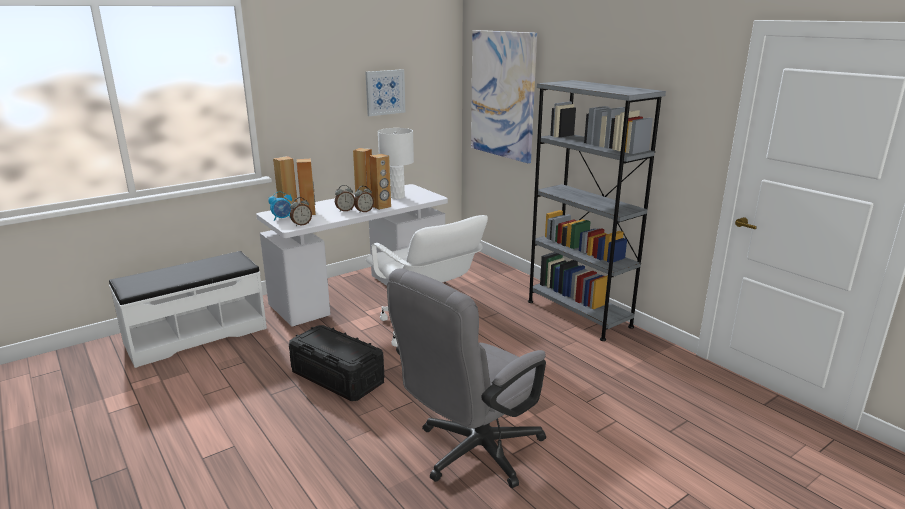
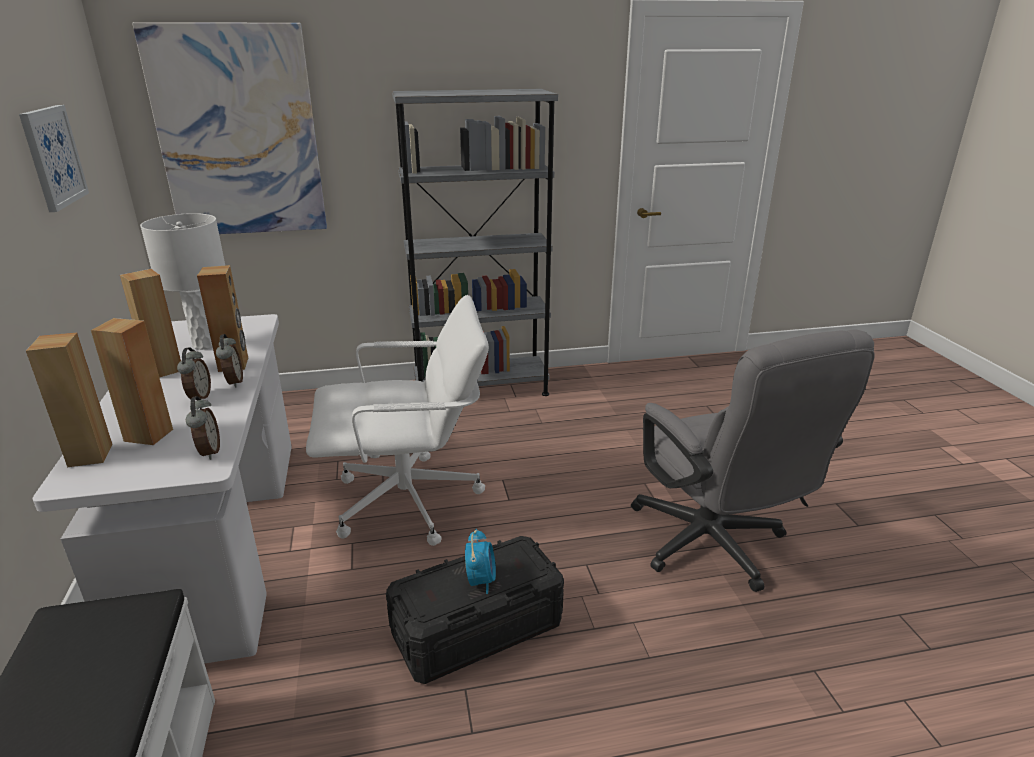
camera: 65 degrees left, 5 degrees up
alarm clock [268,191,292,221] -> alarm clock moved to [465,529,496,594]

